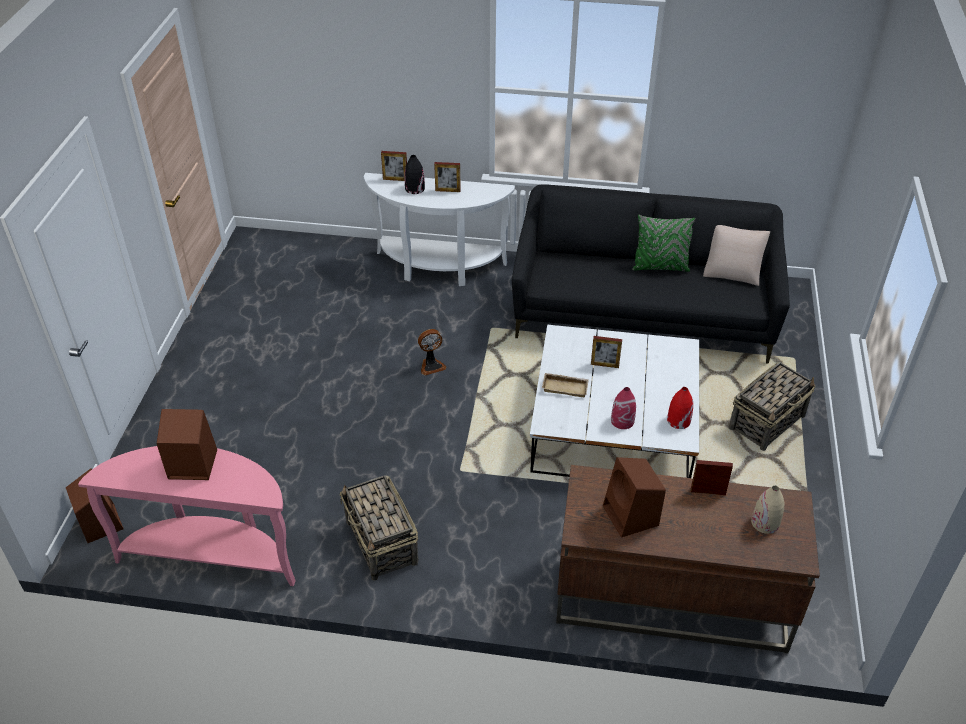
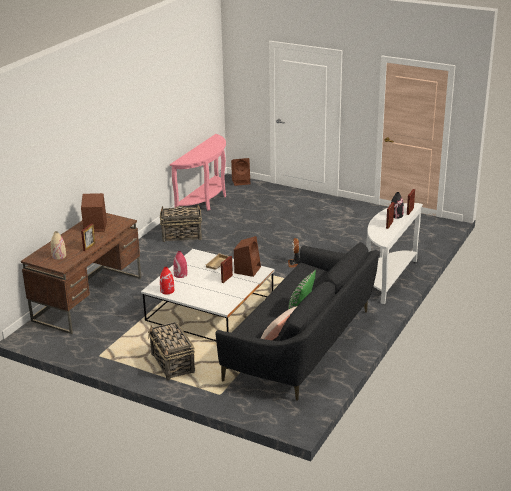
camera: 110 degrees right, 15 degrees down
brown speaker [157,409,217,480] -> brown speaker moved to [234,236,261,277]

